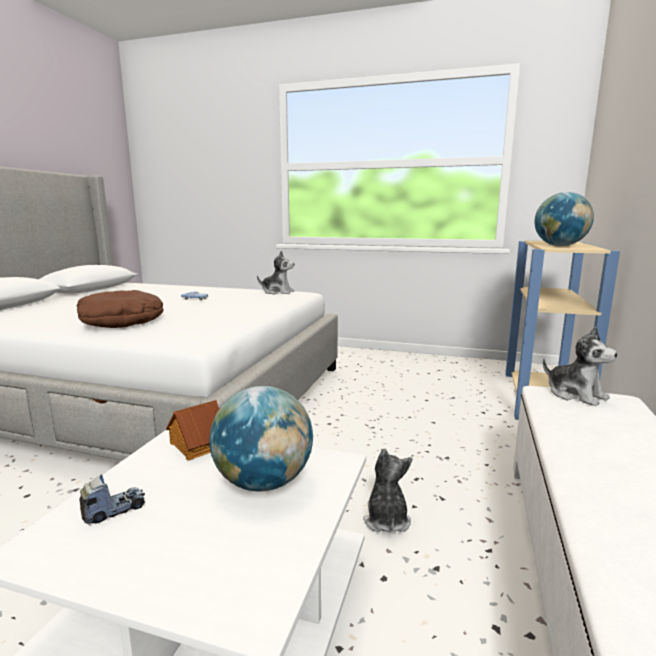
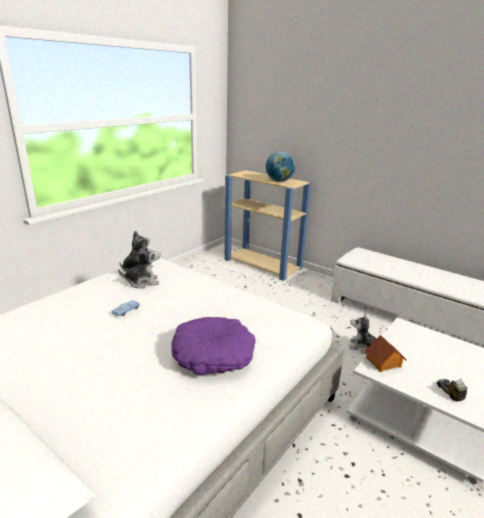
camera: 70 degrees left, 10 degrees up
brown pillow [76,290,164,328] -> purple pillow [171,317,256,375]
globe [209,386,313,492] -> none
plush toy [543,326,618,406] -> plush toy moved to [118,242,160,288]

